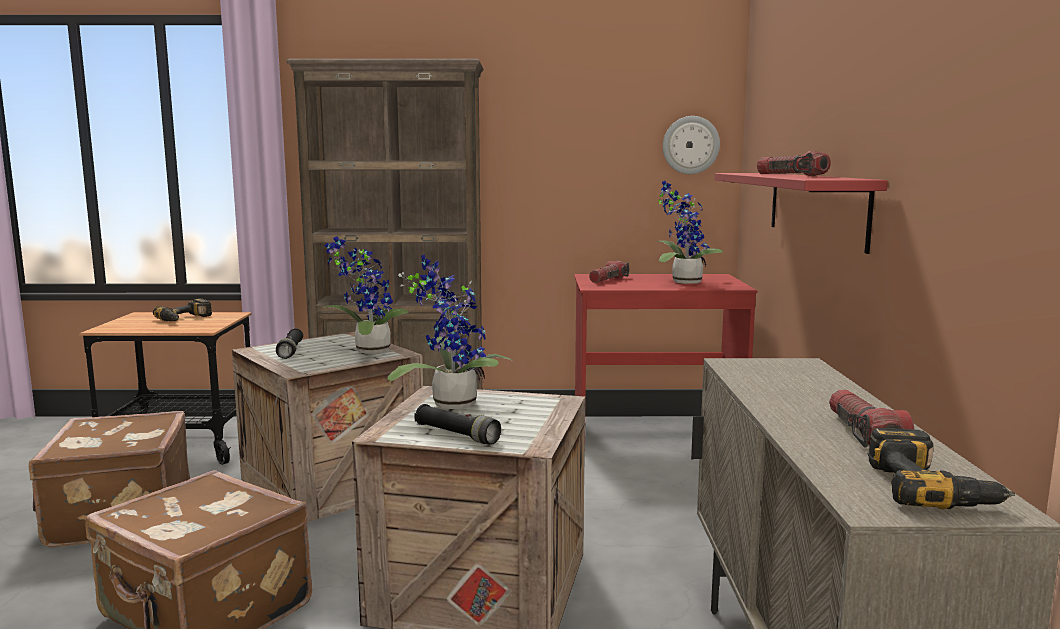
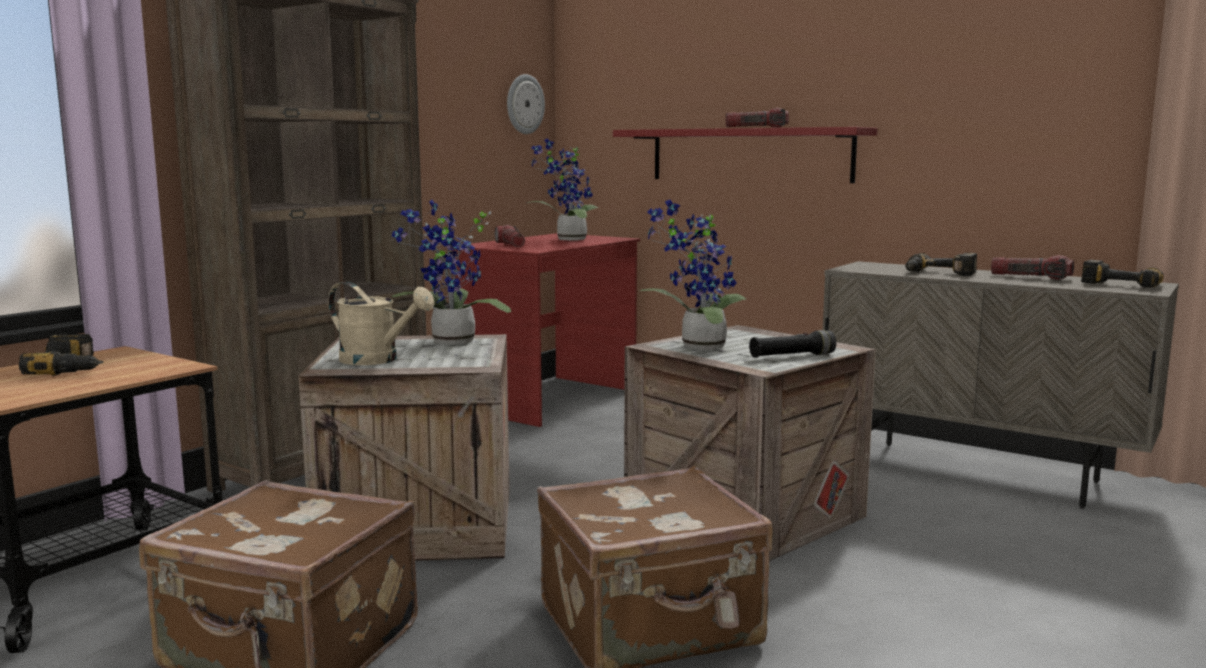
camera: 55 degrees left, 0 degrees up
black flashlight [276,328,303,359] -> beige watering can [328,282,435,365]
none -> power drill [905,253,977,276]

